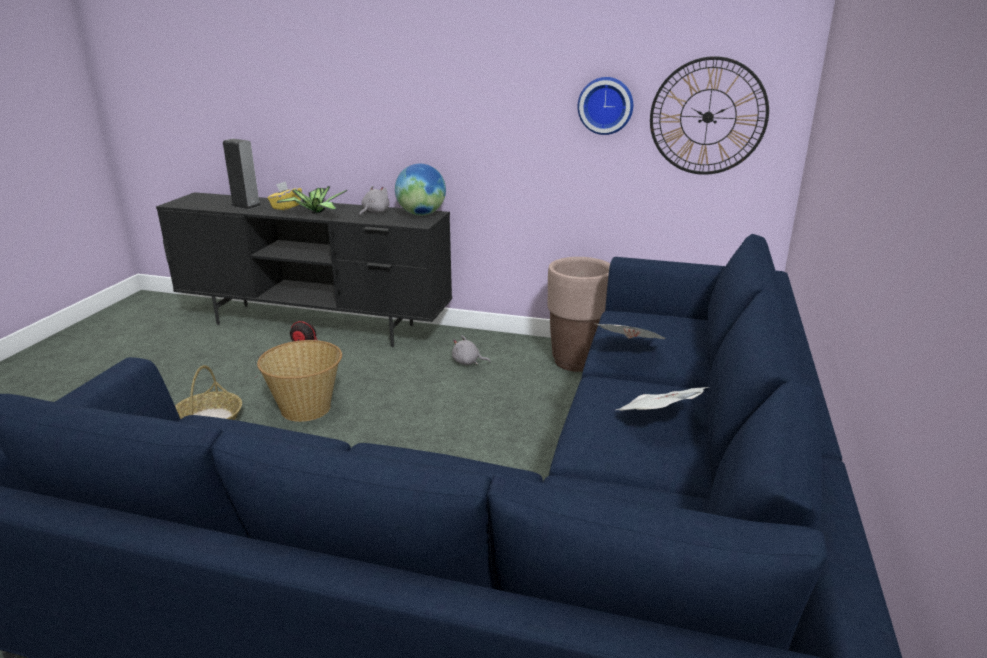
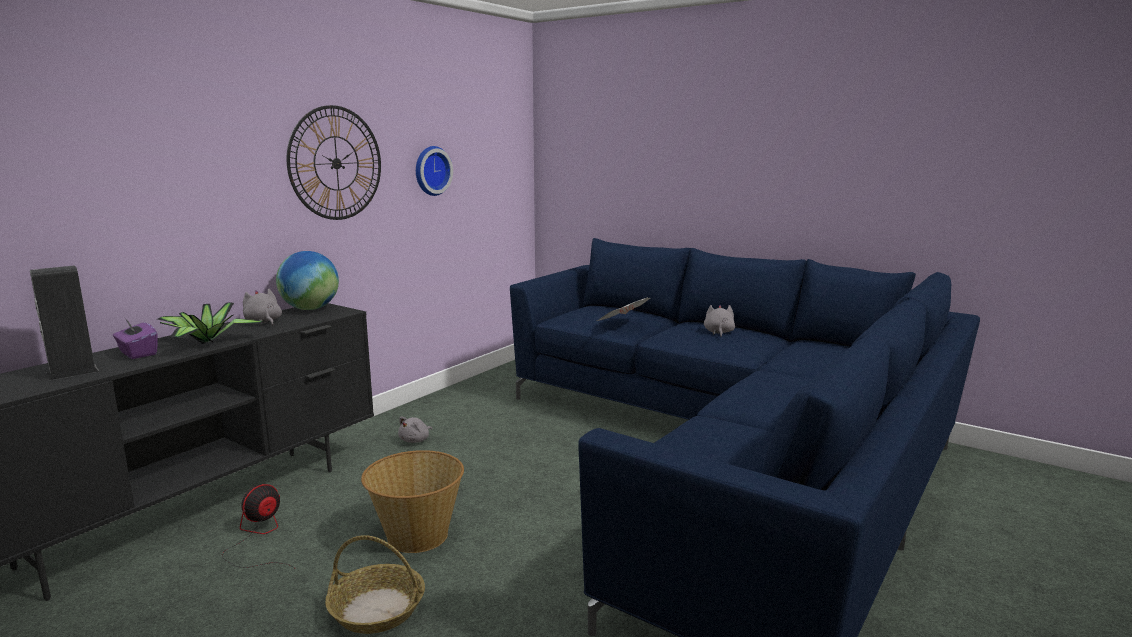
camera: 70 degrees left, 10 degrees down
yellow tissue box [268,181,302,210] -> purple tissue box [113,320,158,359]
brown planter [548,257,610,372] -> none
newspaper [616,387,708,411] -> grey plush toy [704,305,735,337]
wall clock [650,56,769,175] -> wall clock moved to [286,105,381,220]

